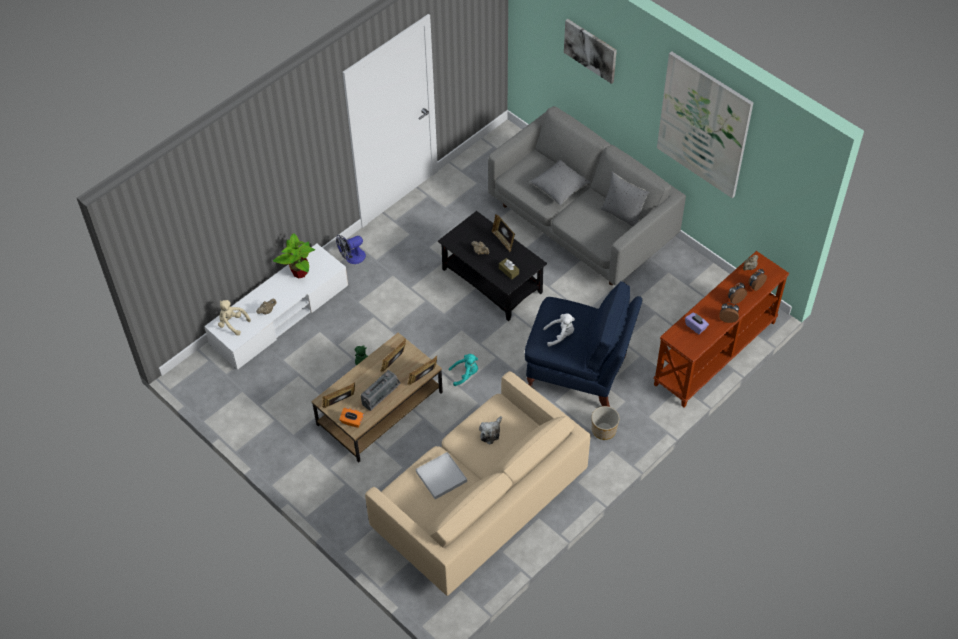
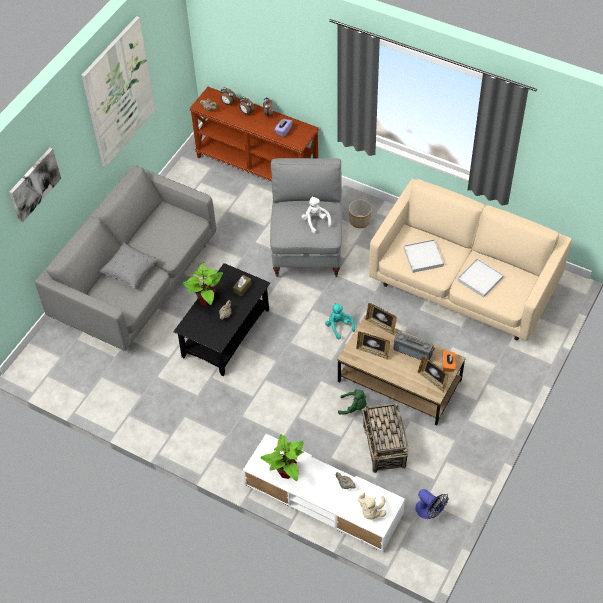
camera: 105 degrees left, 0 degrees up
fan [336,235,366,264] -> fan moved to [415,489,449,519]
plush toy [479,416,502,445] -> white tray [404,239,444,273]
picture frame [492,214,515,252] -> potted plant [182,262,223,306]
blue armchair [525,281,642,407] -> grey armchair [270,158,342,277]
grey pillow [601,172,650,226] -> none
none -> basket [362,403,409,473]

